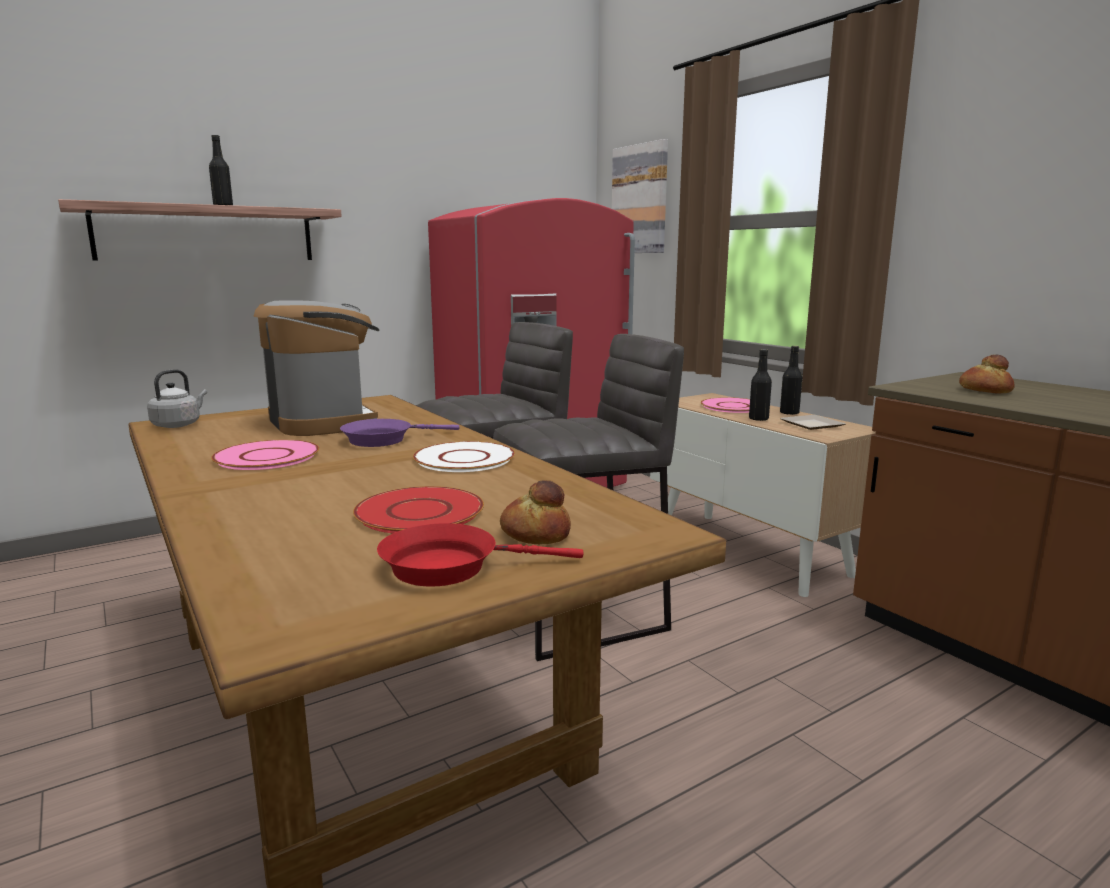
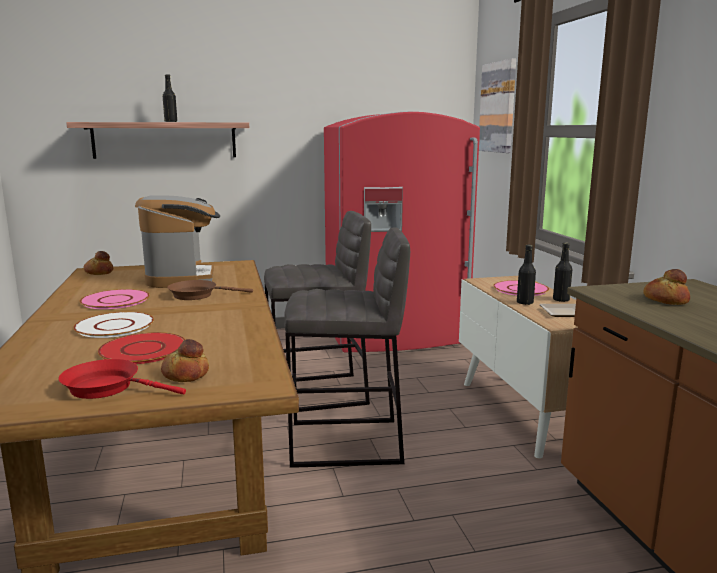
camera: 20 degrees right, 0 degrees up
grey kettle [147,369,207,428] -> bread [84,251,113,275]
purple frying pan [340,419,459,447] -> brown frying pan [167,280,253,300]
white plate [413,441,515,472] -> white plate moved to [73,312,154,338]

